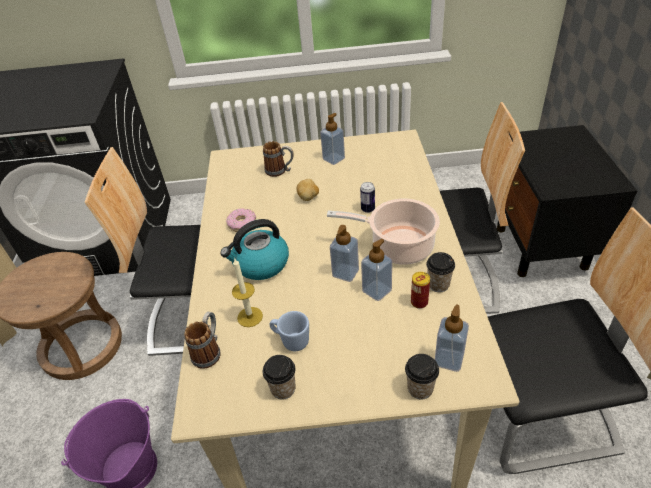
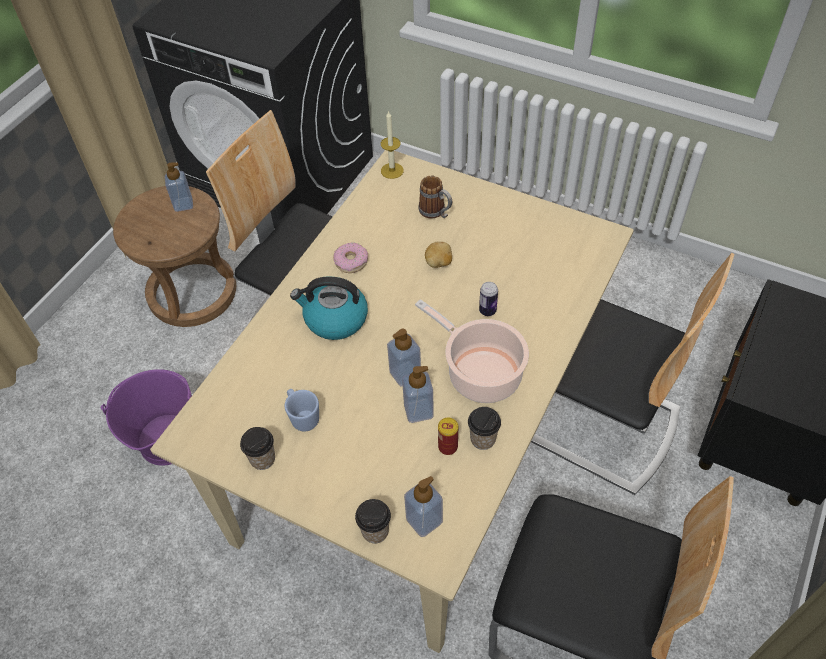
camera: 30 degrees right, 10 degrees up
mug [184,312,221,369] -> none
candle [232,259,263,327] -> candle moved to [381,111,404,179]
soap dispenser [320,113,345,165] -> soap dispenser moved to [165,162,193,212]

